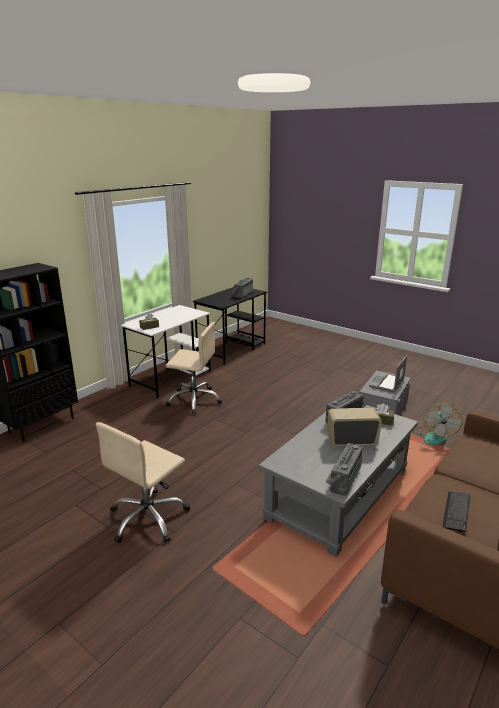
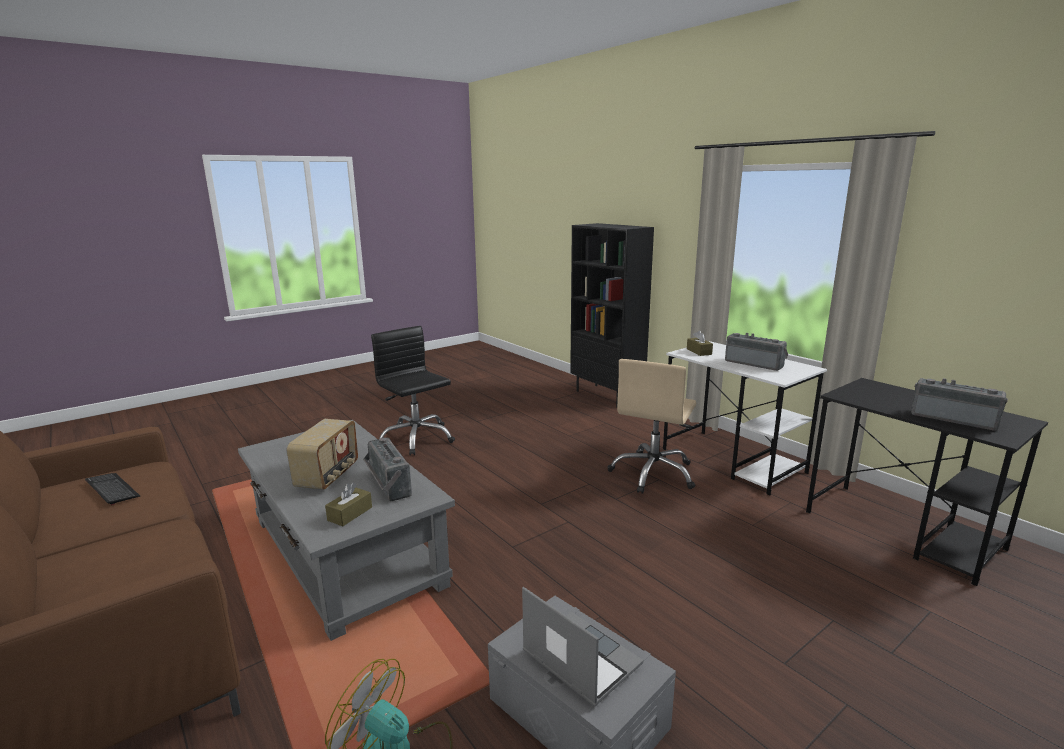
camera: 105 degrees right, 5 degrees down
beige office chair [96,422,190,543] -> black office chair [371,326,455,455]
radio [326,443,363,496] -> radio moved to [725,333,788,371]

